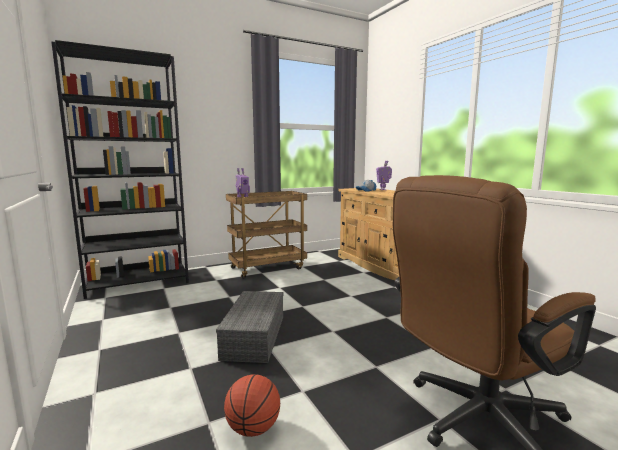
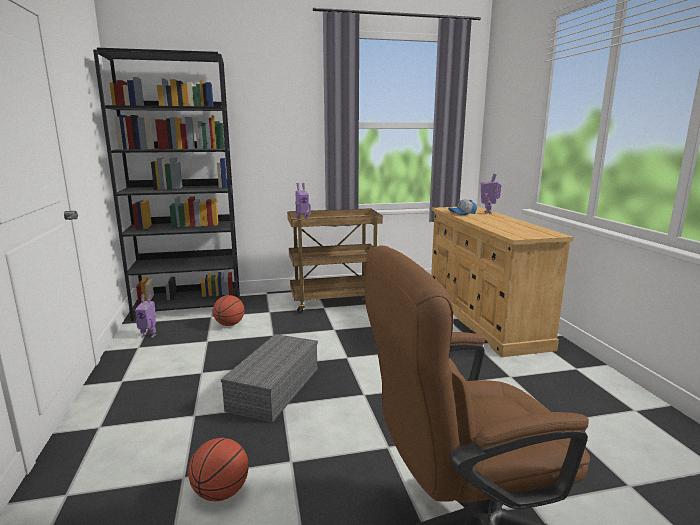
camera: 15 degrees right, 5 degrees up
none -> toy robot [135,294,156,338]
none -> basketball [213,295,245,326]

